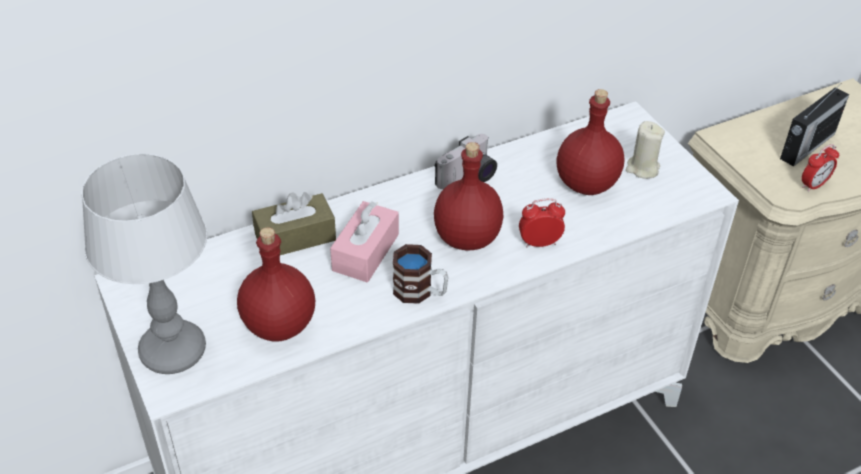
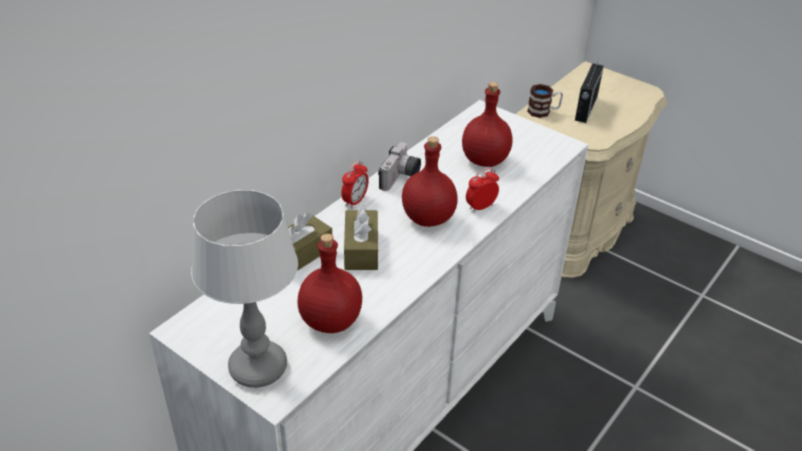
camera: 25 degrees left, 5 degrees down
pink tissue box [330,201,399,282] -> brown tissue box [344,205,378,270]
mug [393,244,449,304] -> mug moved to [527,84,563,118]
beige candle [626,121,665,179] -> none
alarm clock [802,144,839,192] -> alarm clock moved to [341,161,369,209]

